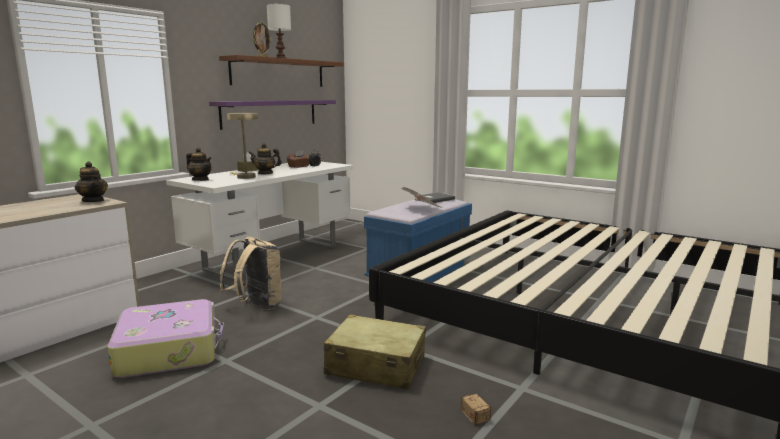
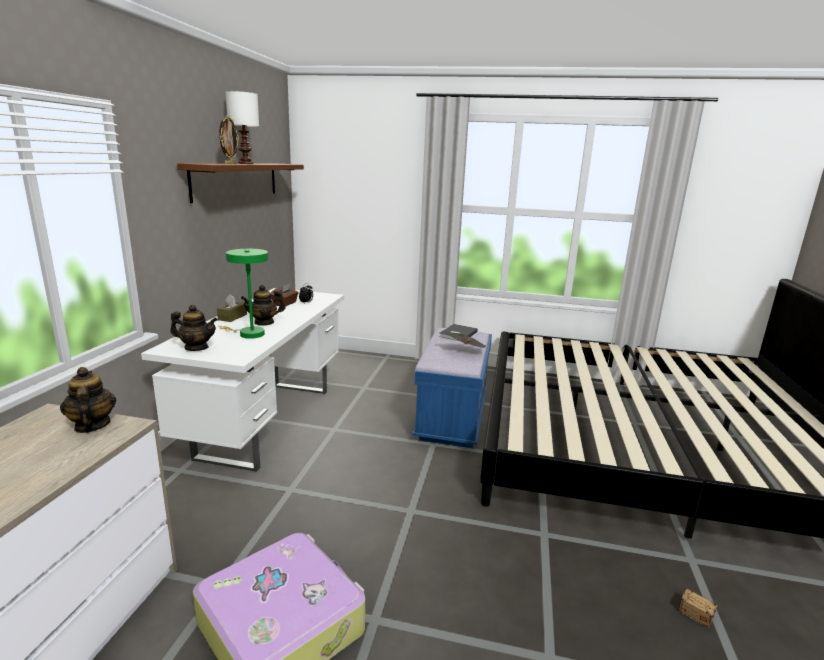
camera: 25 degrees left, 5 degrees up
teapot [75,162,108,202] -> teapot turned 135 degrees counterclockwise [60,367,116,433]
purple shelf [209,100,336,130] -> none
beige backpack [220,237,281,310] -> none
beige table lamp [227,112,258,179] -> green table lamp [219,249,268,339]
beige suitcase [324,314,426,390] -> none

